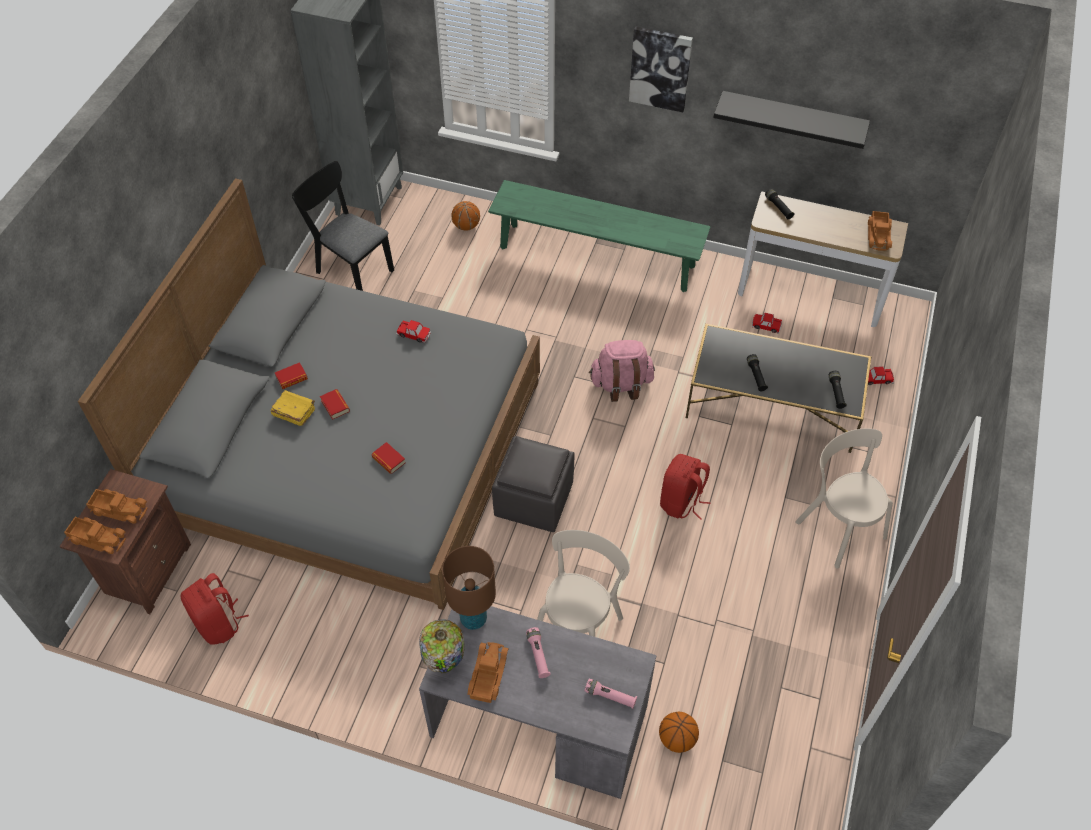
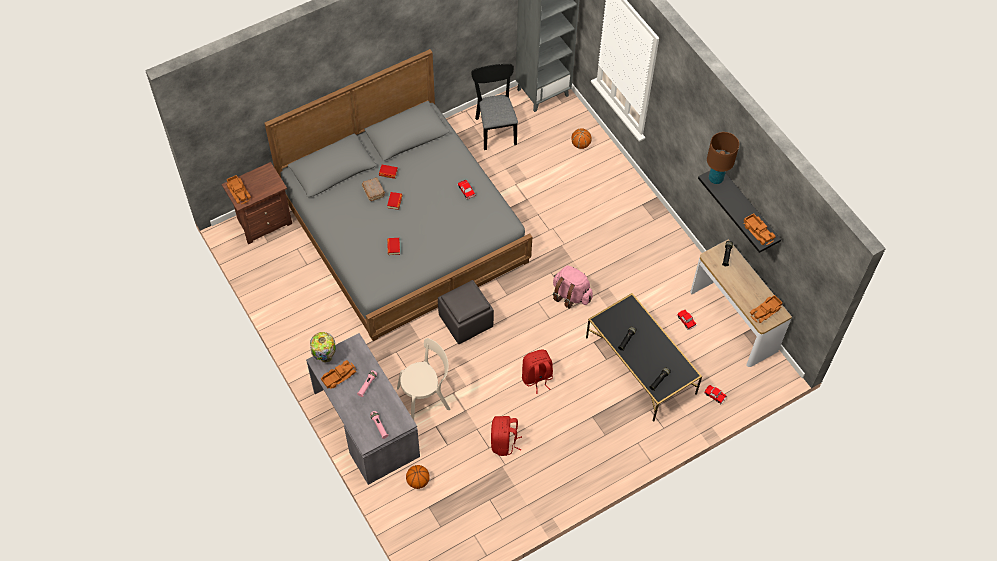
camera: 40 degrees right, 5 degrees up
toy truck [86,489,147,523] -> toy truck moved to [743,213,776,245]
red backpack [181,573,249,645] -> red backpack moved to [491,416,522,456]
yellow book [271,390,315,426] -> brown book [362,177,385,201]
brown table lamp [442,546,496,630] -> brown table lamp moved to [707,132,739,184]
green bench [488,180,711,292] -> none
picture [629,26,693,112] -> none
beige chair [795,428,893,568] -> none

